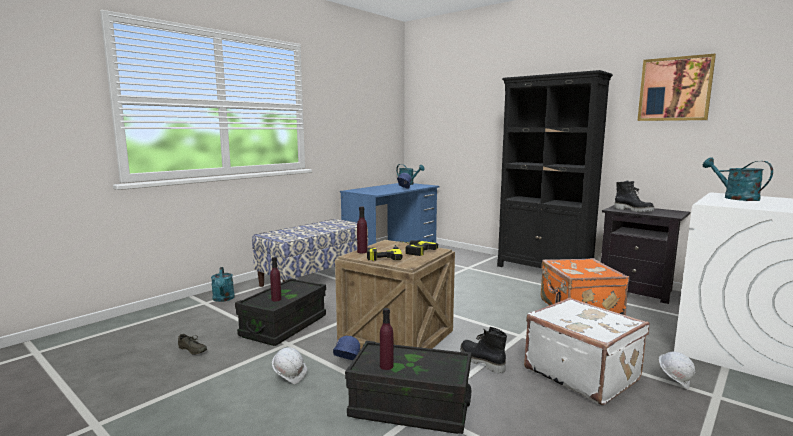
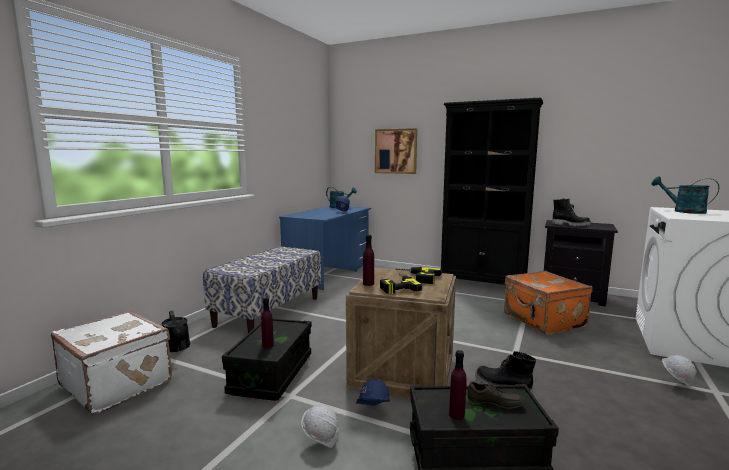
camera: 15 degrees left, 0 degrees up
grey shoe [178,334,207,355] -> grey shoe moved to [467,382,525,409]
turquoise watering can [211,267,235,302] -> black watering can [161,311,190,352]
white suitcase [524,298,649,405] -> white suitcase moved to [51,311,172,414]
picture [637,54,716,121] -> picture moved to [375,128,417,174]

